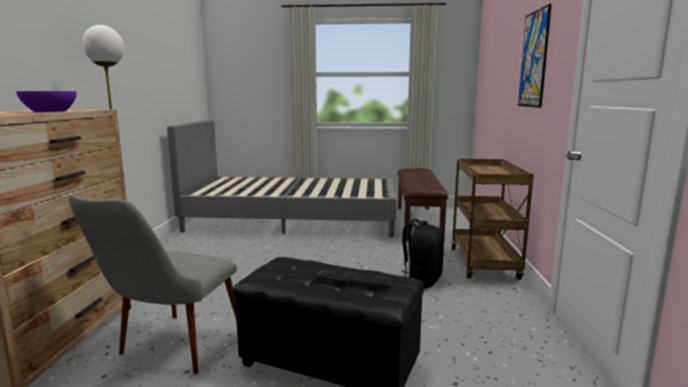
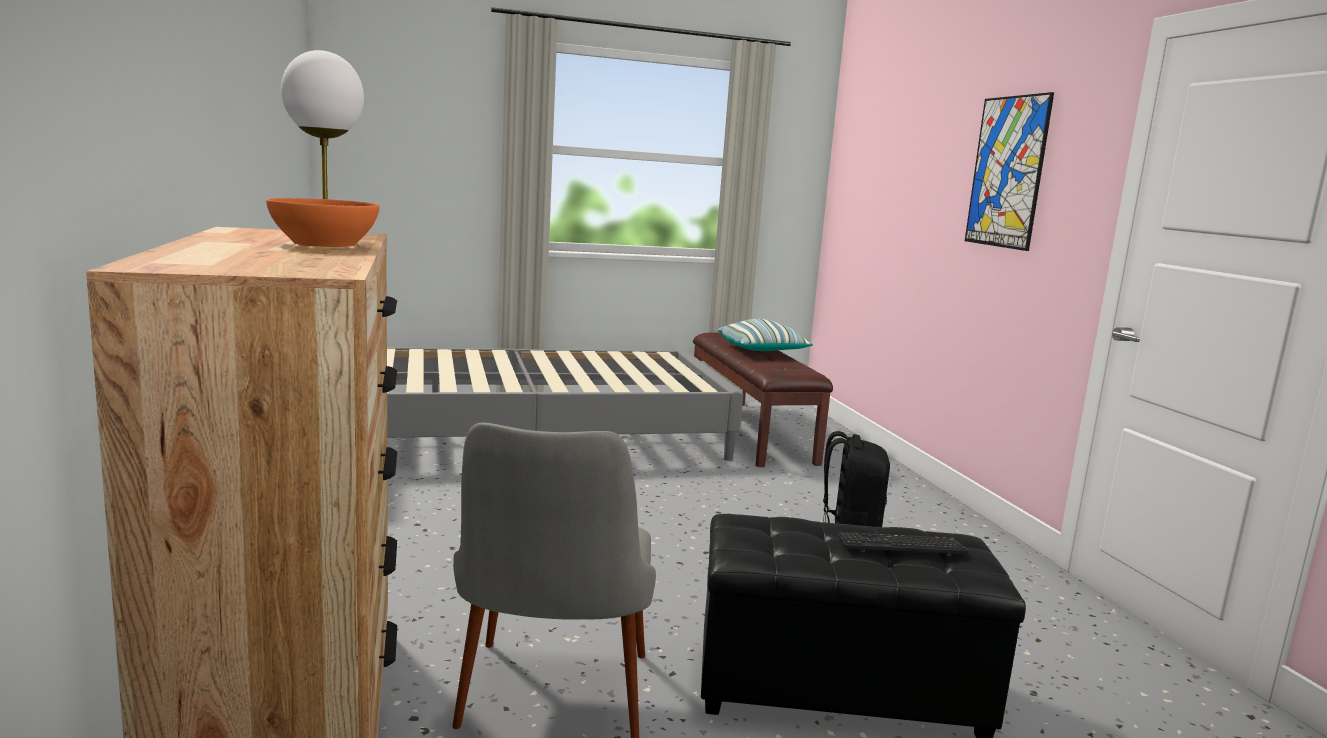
camera: 20 degrees left, 0 degrees up
purple bowl [16,91,77,112] -> orange bowl [266,198,380,247]
brown cart [452,159,534,279] -> none
none -> pillow [717,319,813,351]

